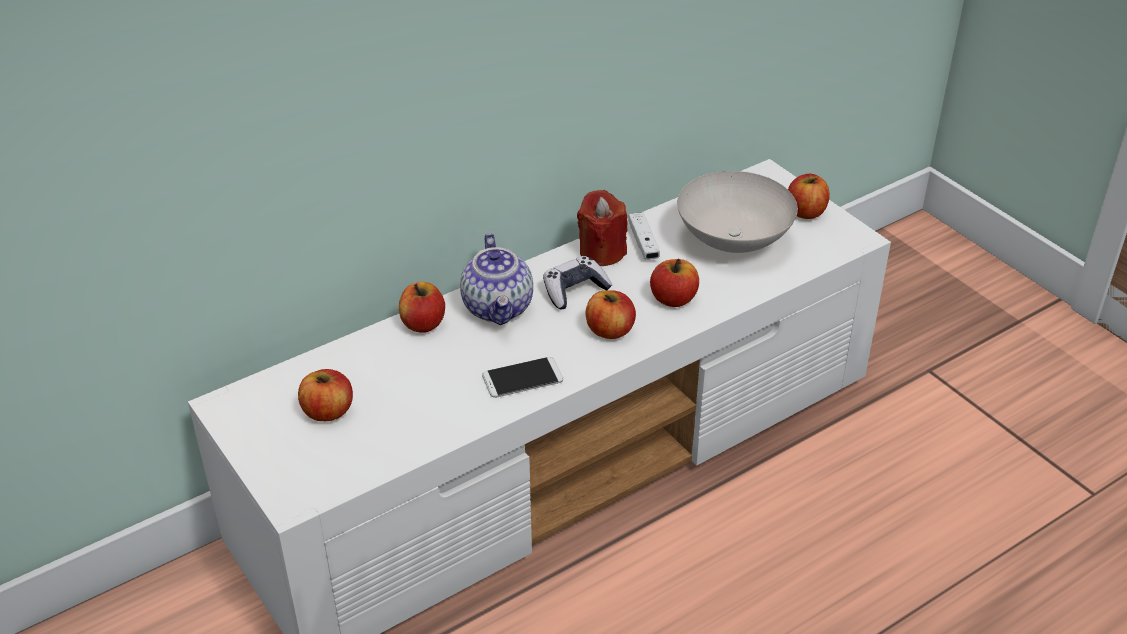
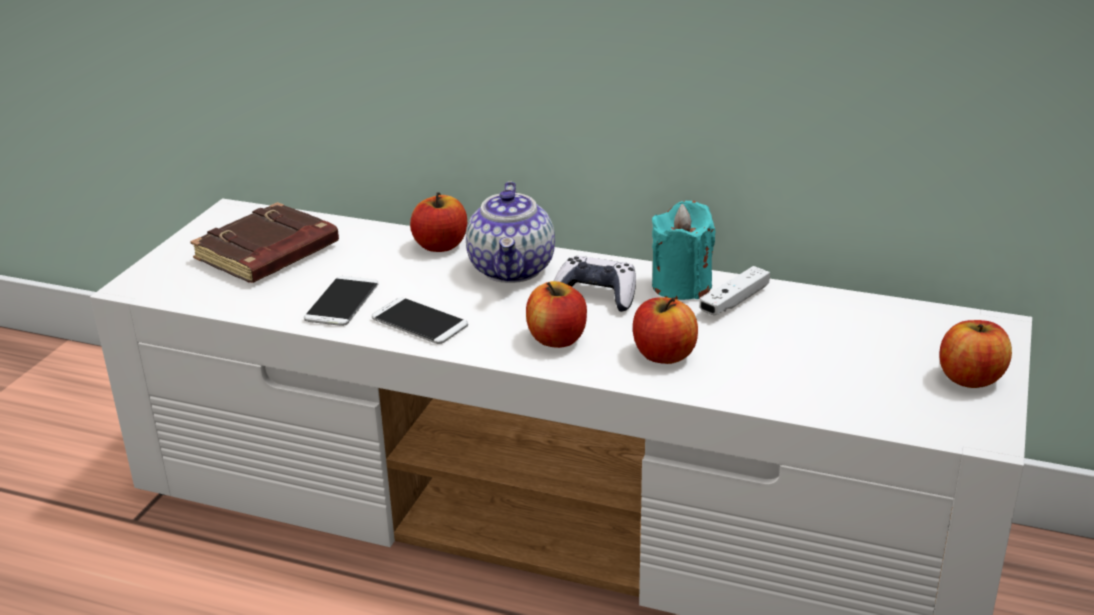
camera: 55 degrees right, 10 degrees down
apple [298,369,353,421] -> brown book [190,202,339,283]
teapot [460,233,533,325] -> teapot turned 45 degrees counterclockwise [466,182,555,283]
red candle [577,190,628,266] -> turquoise candle [652,201,715,300]
white bowl [677,171,798,253] -> none
none -> phone [304,276,378,326]

